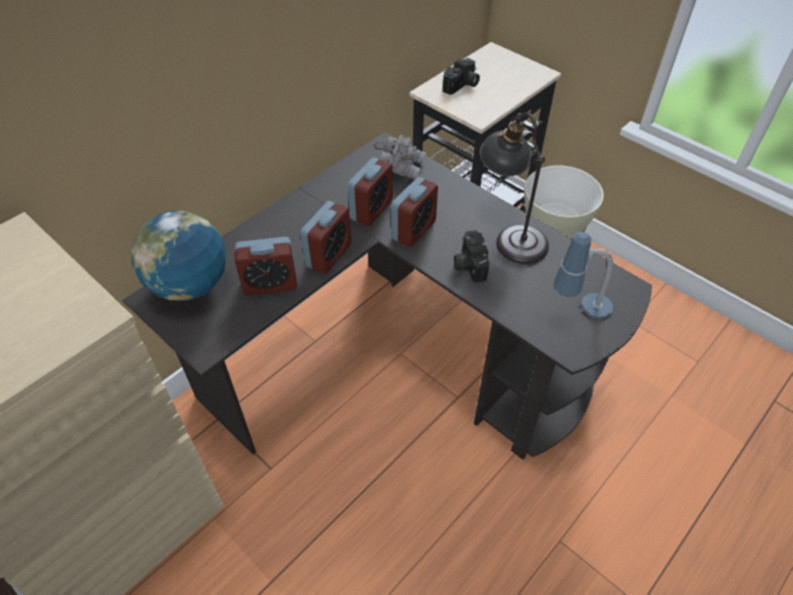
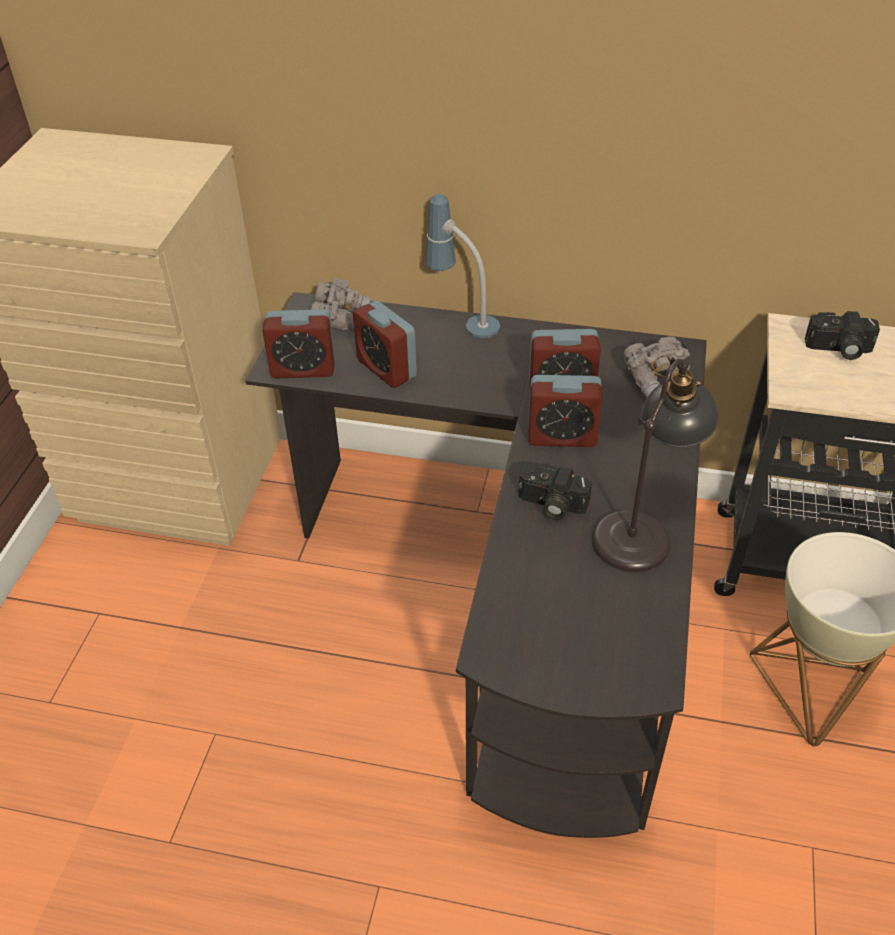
camera: 60 degrees right, 5 degrees down
globe [132,210,226,301] -> grey binoculars [311,278,371,332]
alarm clock [300,201,351,274] -> alarm clock moved to [263,309,335,378]
camera [454,230,490,282] -> camera turned 120 degrees counterclockwise [519,463,592,520]
table lamp [553,232,613,318] -> table lamp moved to [426,194,500,338]

